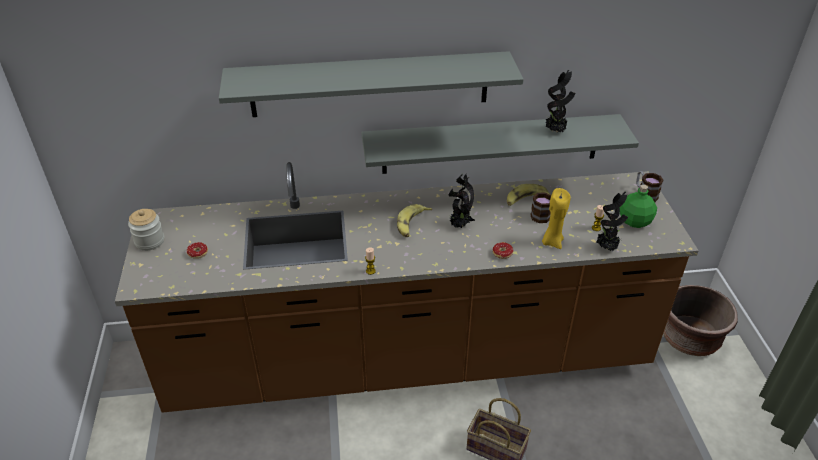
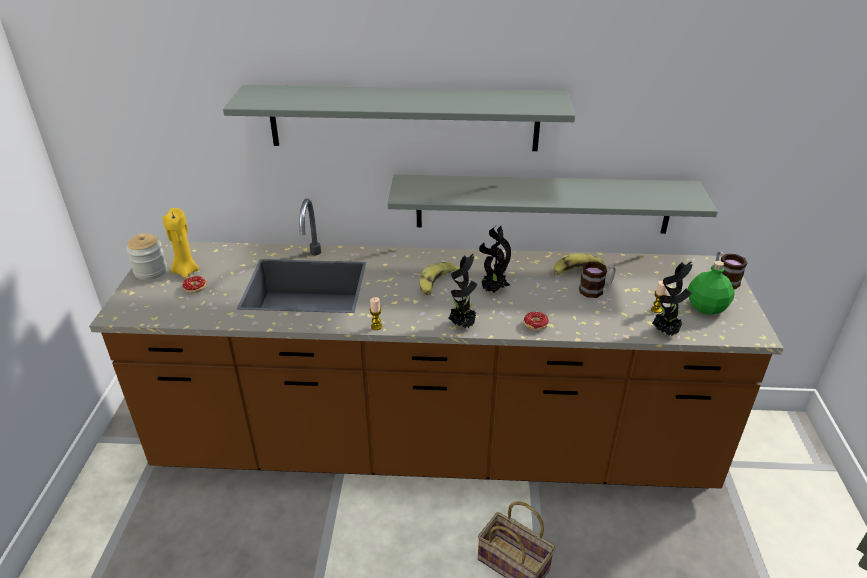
camera: 10 degrees right, 5 degrees down
yellow candle [542,188,571,249] -> yellow candle moved to [162,208,199,278]
potted plant [546,70,576,133] -> potted plant moved to [448,253,478,329]
brown planter [663,285,738,356] -> none

